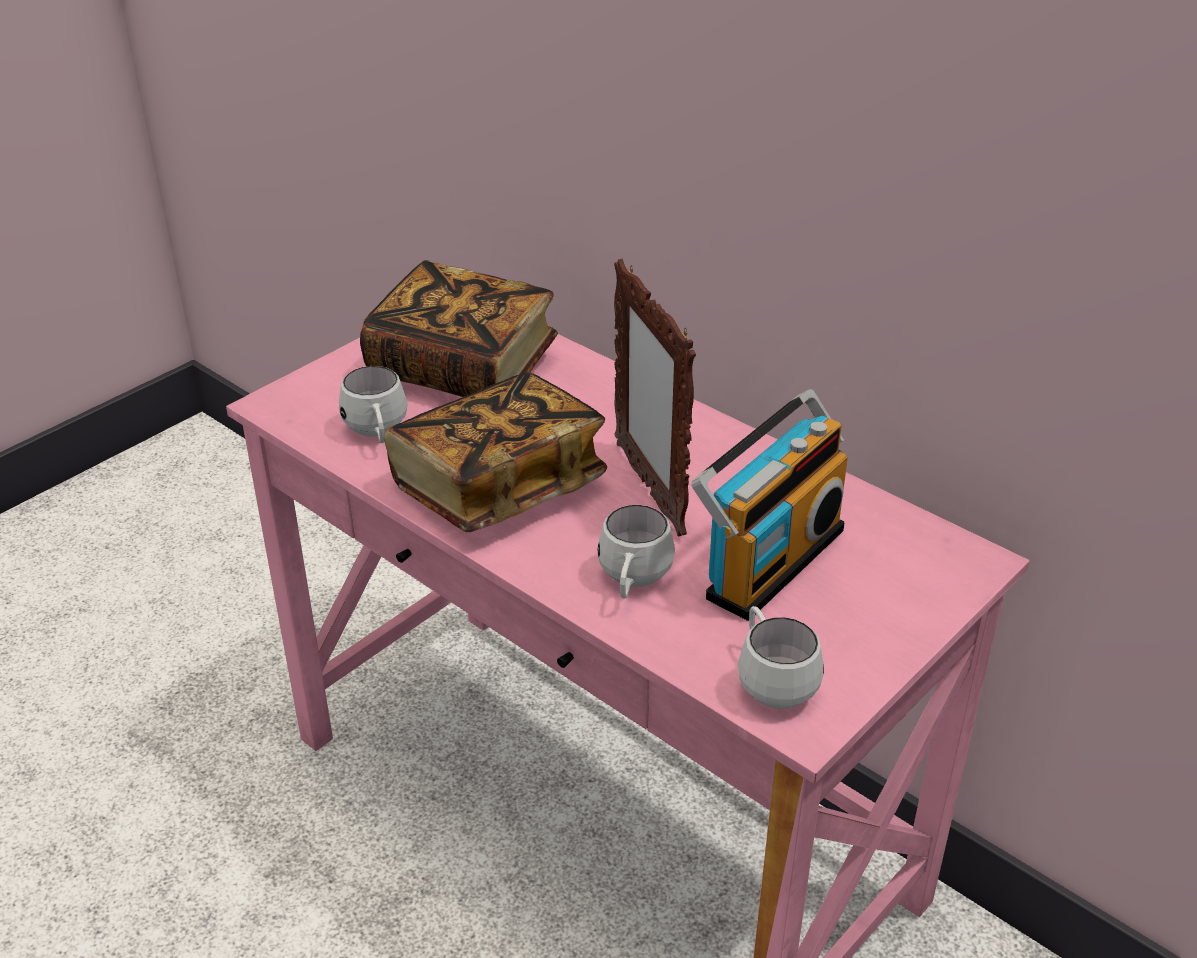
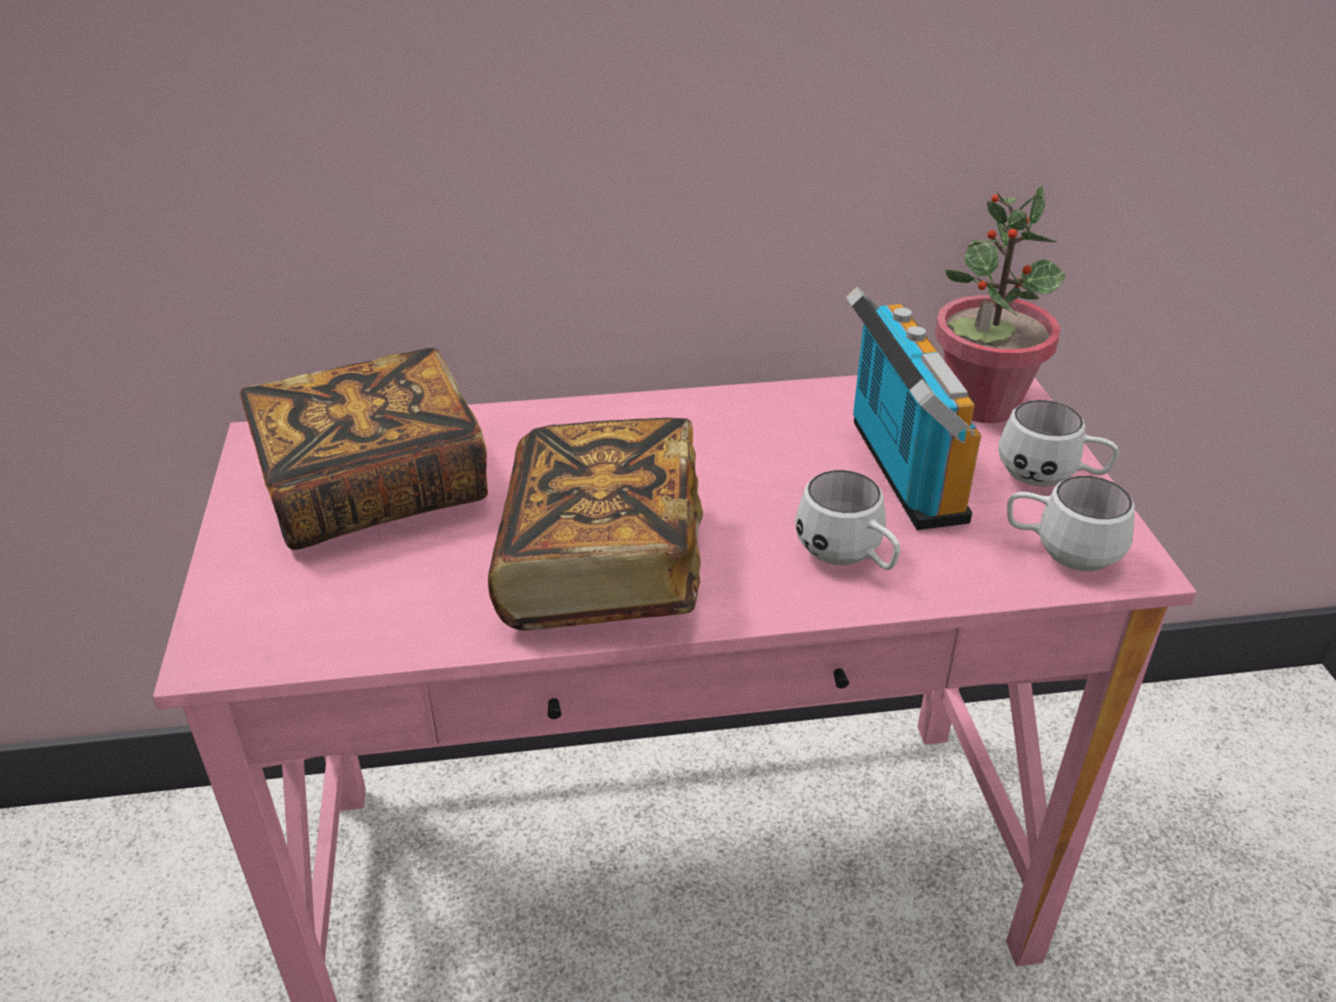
camera: 50 degrees left, 0 degrees up
white mug [339,366,408,443] -> white mug moved to [998,400,1119,487]
picture frame [614,259,696,537] -> none
none -> potted plant [935,185,1065,423]

